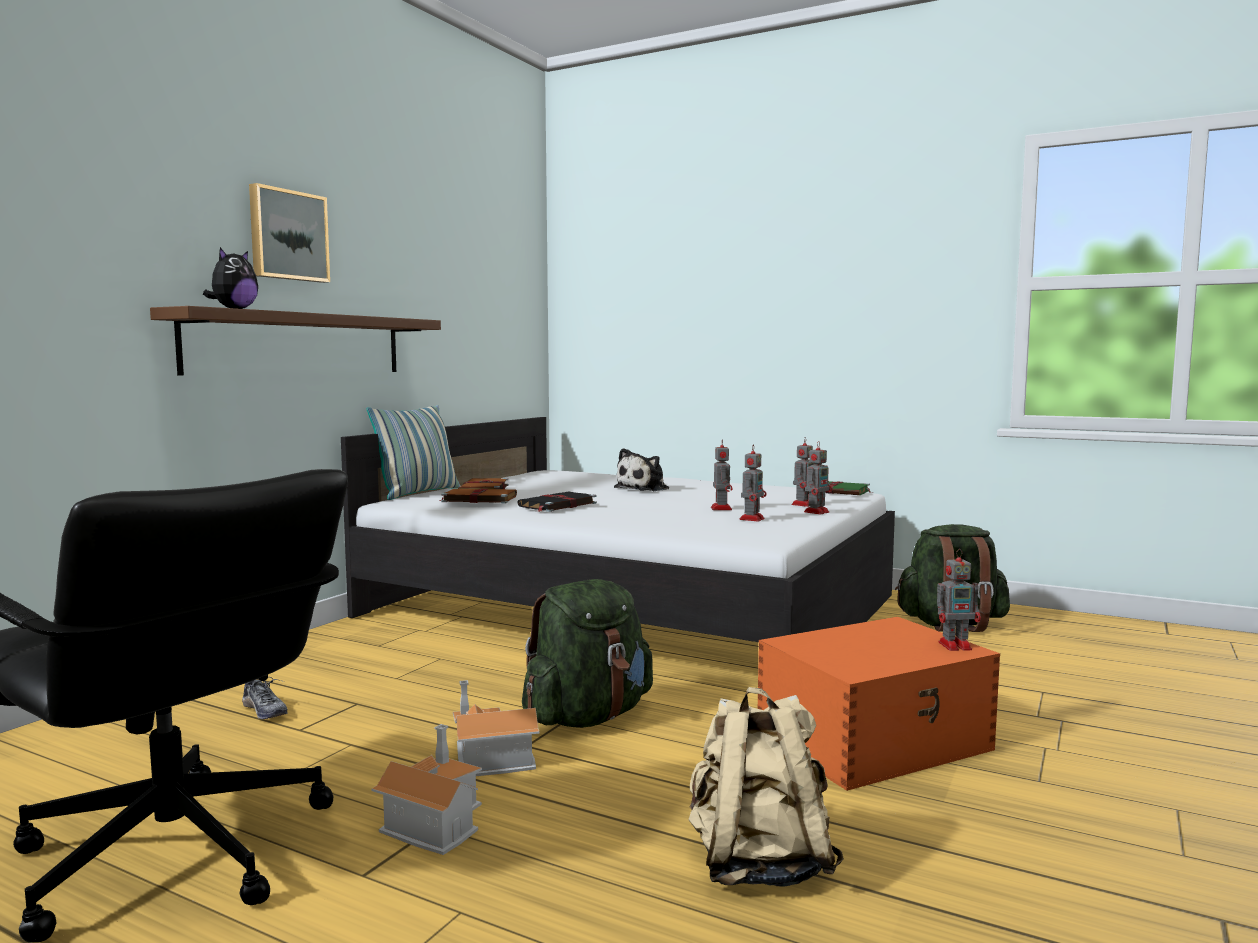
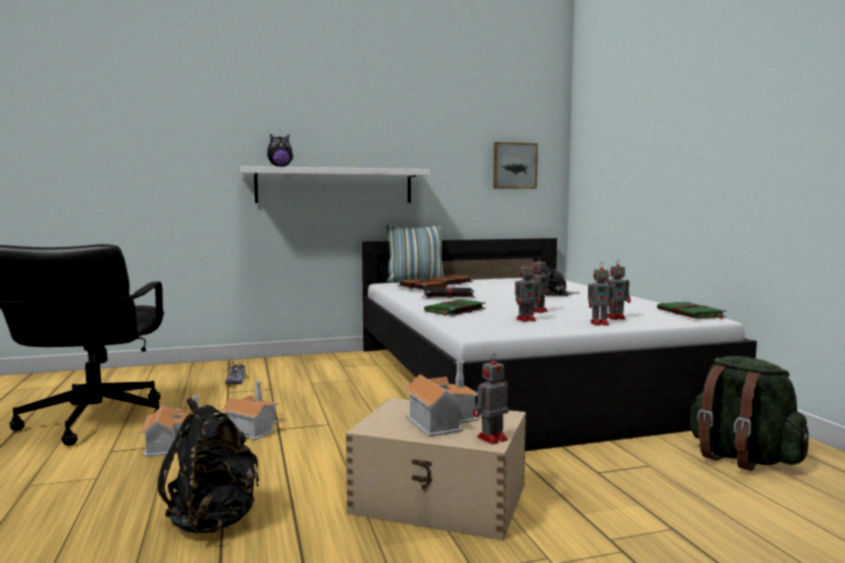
camera: 45 degrees right, 0 degrees up
brown shelf [150,306,441,376] -> white shelf [240,166,430,203]
picture [249,183,330,283] -> picture moved to [493,142,538,189]
green backpack [522,579,653,728] -> none
beige backpack [689,687,844,887] -> black backpack [157,398,259,533]
orange storage box [758,617,1000,791] -> beige storage box [346,398,526,541]
toy robot [937,549,981,651] -> toy robot turned 105 degrees clockwise [473,353,509,445]
none -> toy house [403,361,479,437]
none -> green book [424,299,486,316]

